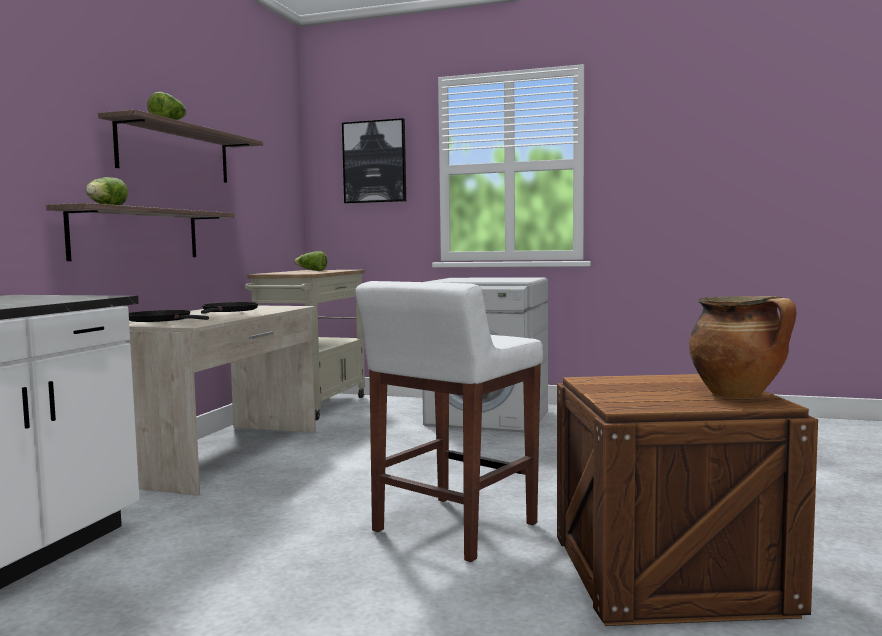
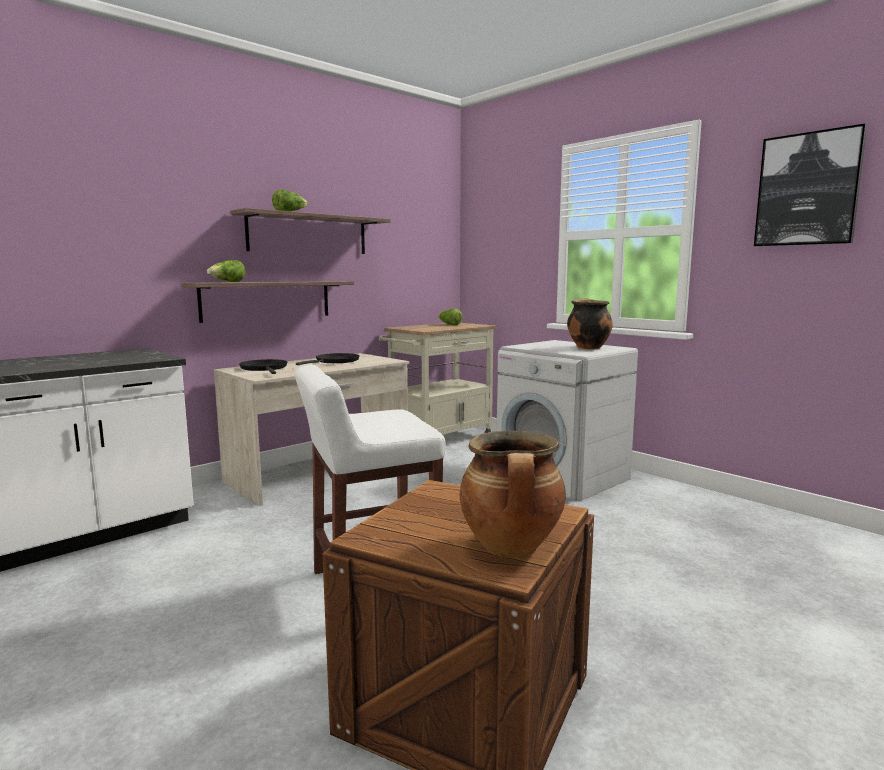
camera: 30 degrees right, 5 degrees up
picture [342,118,406,204] -> picture moved to [754,124,867,246]
none -> cooking pot [567,299,613,349]

